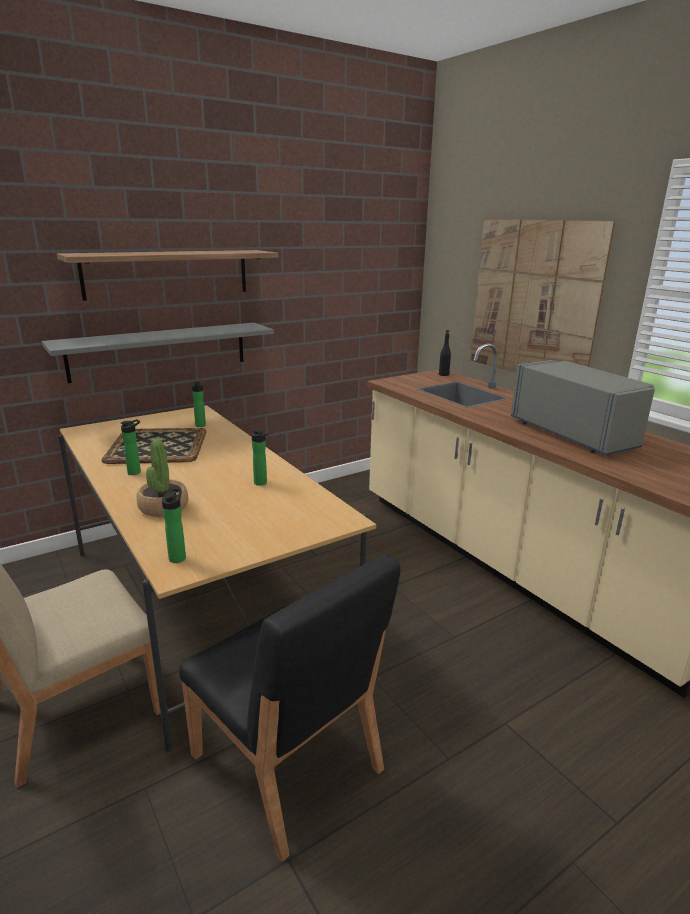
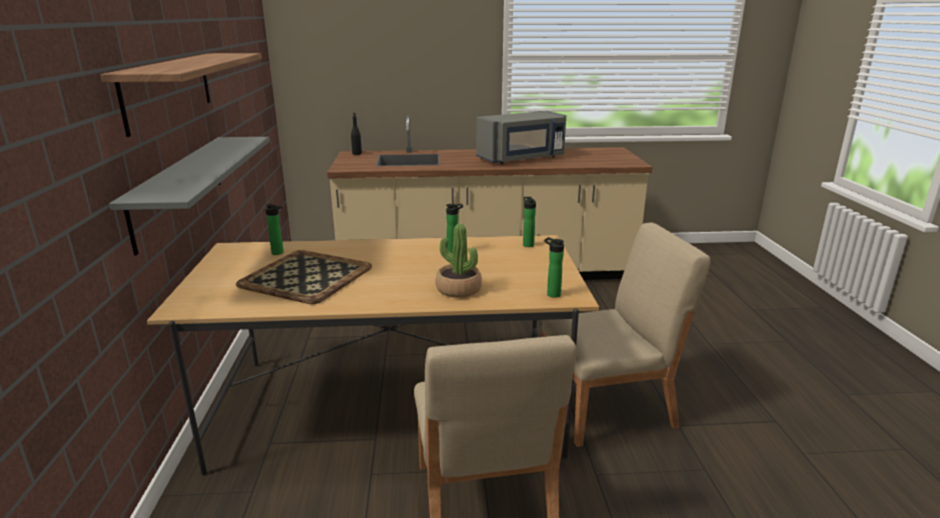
camera: 60 degrees left, 0 degrees up
bottle [120,419,141,475] -> bottle moved to [523,197,536,247]
black chair [179,555,401,862] -> beige chair [542,222,710,447]
picture [470,219,615,373] -> none
grey microwave [511,360,655,455] -> grey microwave turned 150 degrees clockwise [476,111,566,164]

